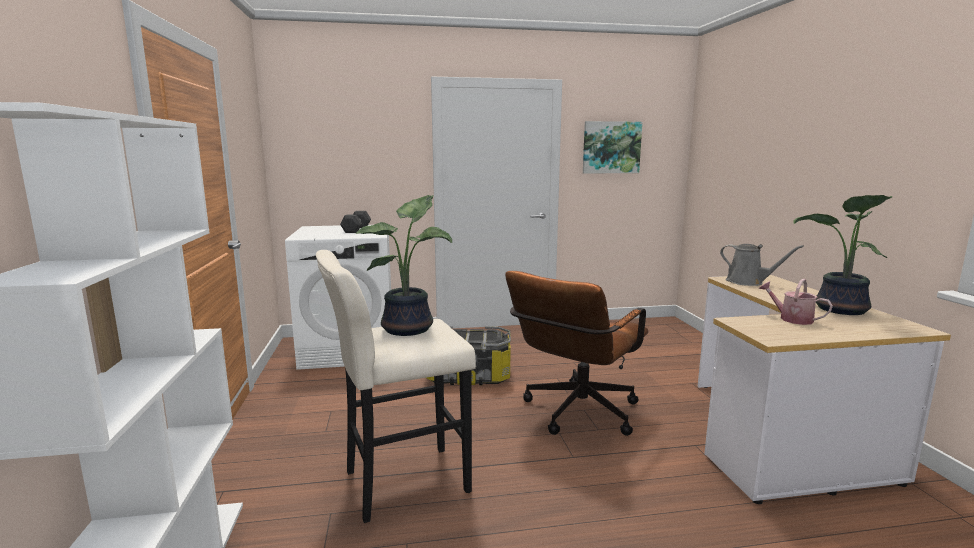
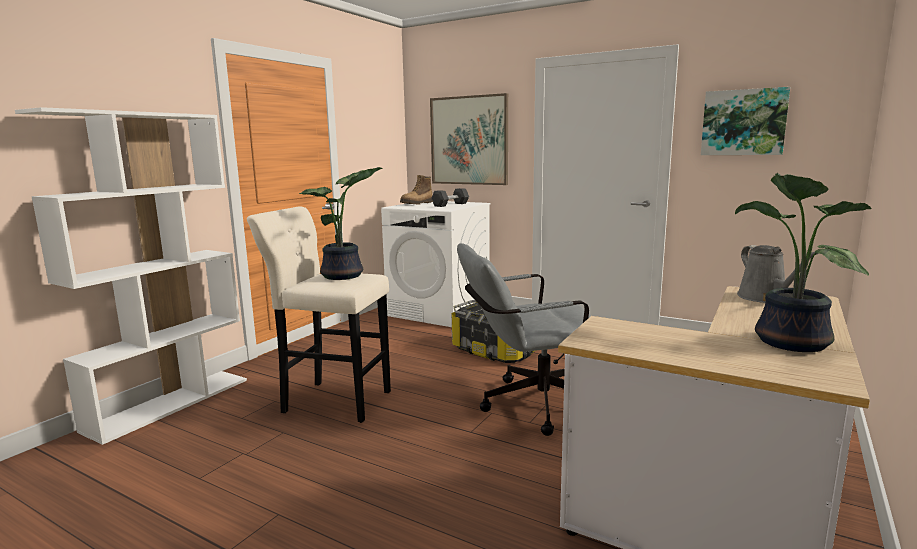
camera: 40 degrees right, 0 degrees up
brown office chair [505,271,648,436] -> grey office chair [457,243,591,436]
watering can [759,279,833,325] -> none
none -> boot [400,175,433,204]
none -> picture [430,93,508,185]

